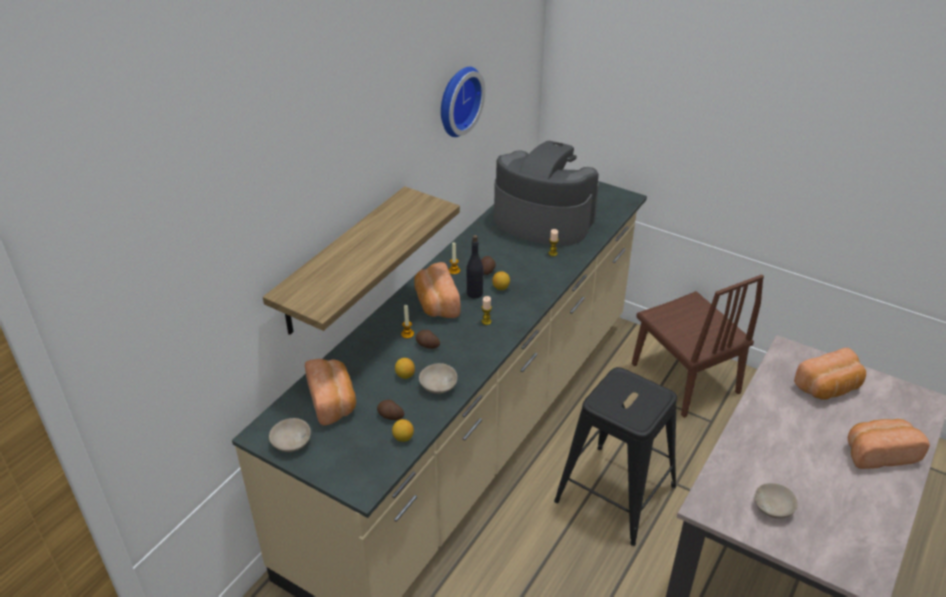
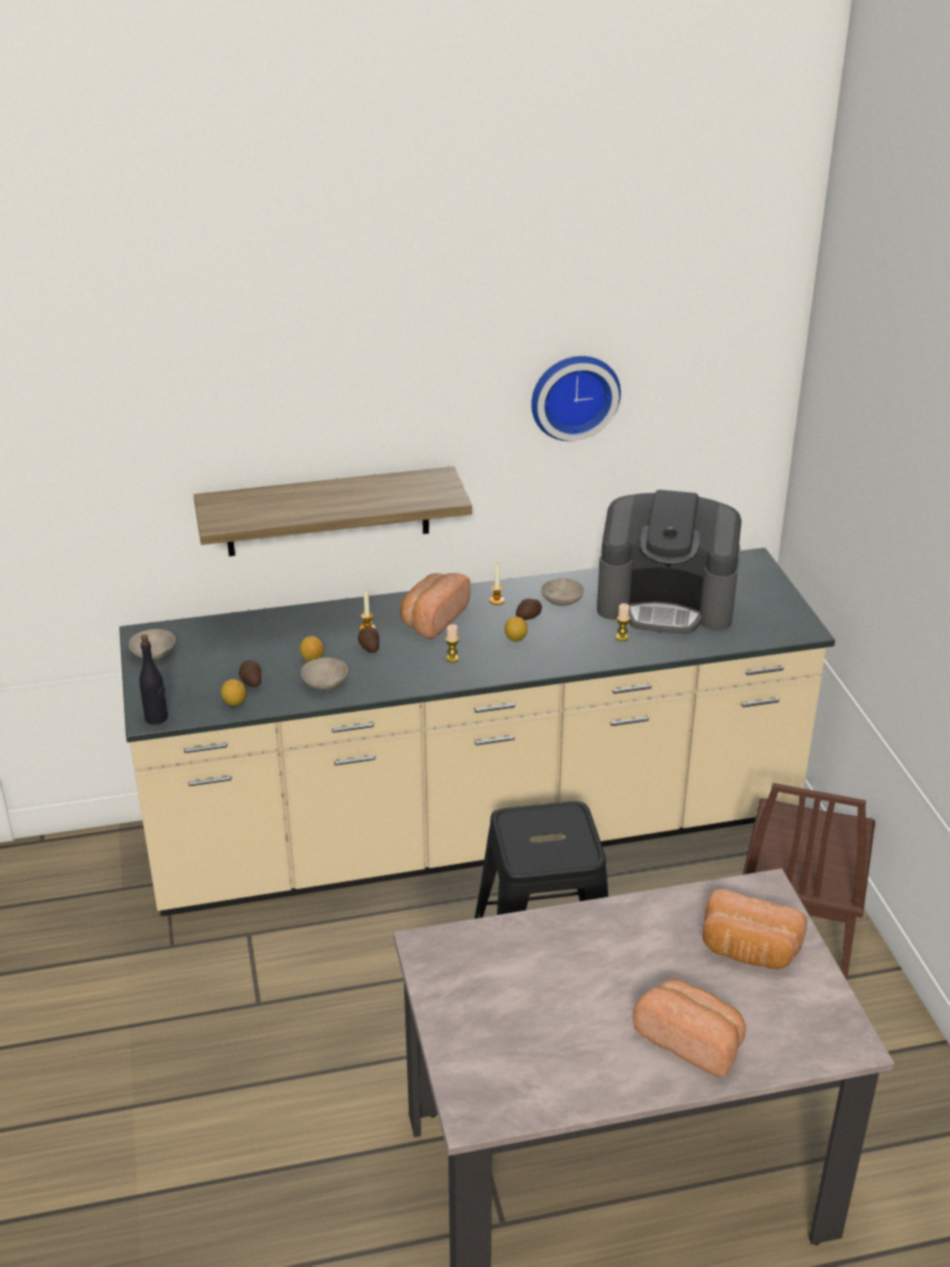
camera: 45 degrees right, 5 degrees down
bread [305,359,356,426] -> none
black bottle [467,235,484,298] -> black bottle moved to [139,634,168,725]
coffee machine [494,141,599,246] -> coffee machine turned 120 degrees clockwise [597,490,741,634]
beige bowl [754,483,798,519] -> beige bowl moved to [541,578,584,606]

